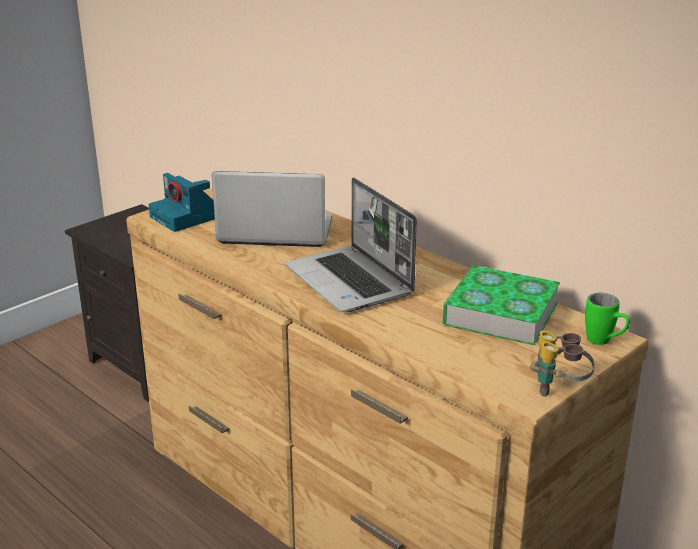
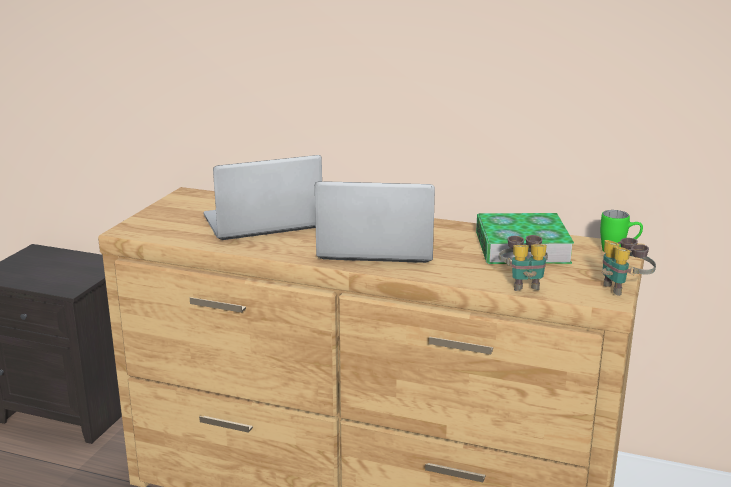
camera: 25 degrees left, 5 degrees down
camera [149,173,215,232] -> none
laptop [285,177,417,312] -> laptop turned 150 degrees clockwise [315,181,435,263]
none -> binoculars [499,235,548,291]

